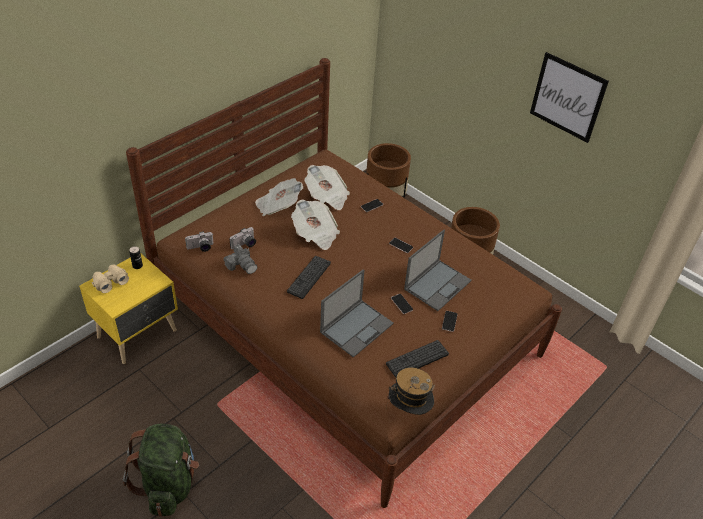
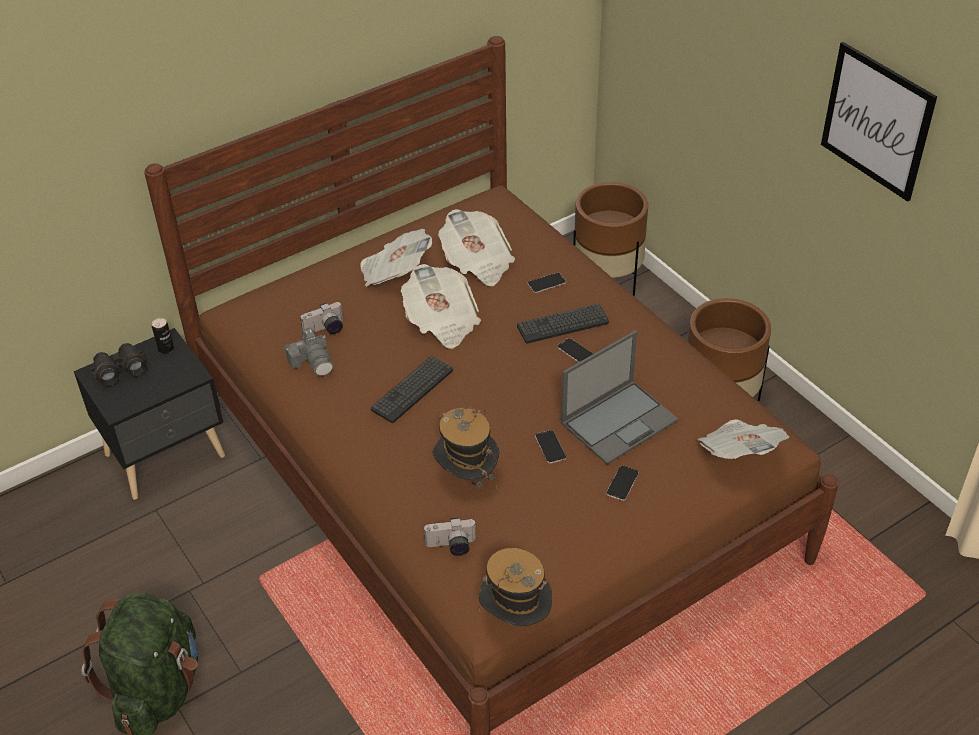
camera: 15 degrees right, 0 degrees up
yellow nightstand [79,253,178,364] -> black nightstand [74,328,225,500]
beige binoculars [92,264,129,293] -> black binoculars [91,343,147,386]
camera [185,231,214,252] -> camera moved to [424,517,476,556]
laptop [320,269,394,358] -> hat [432,407,499,490]
keyboard [386,340,449,378] -> keyboard moved to [517,304,609,344]
none -> newspaper [697,419,790,459]

